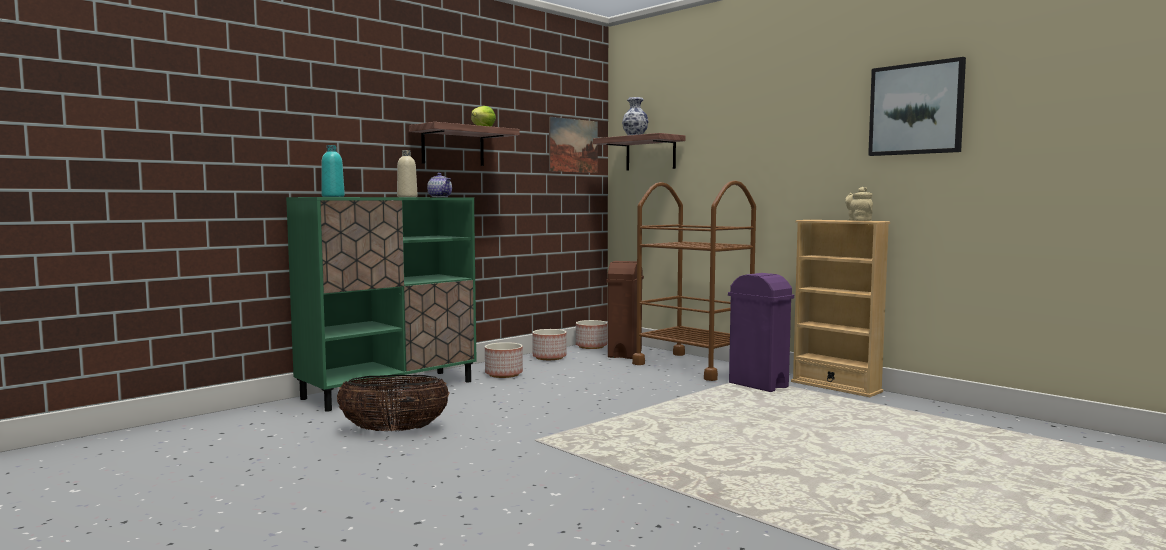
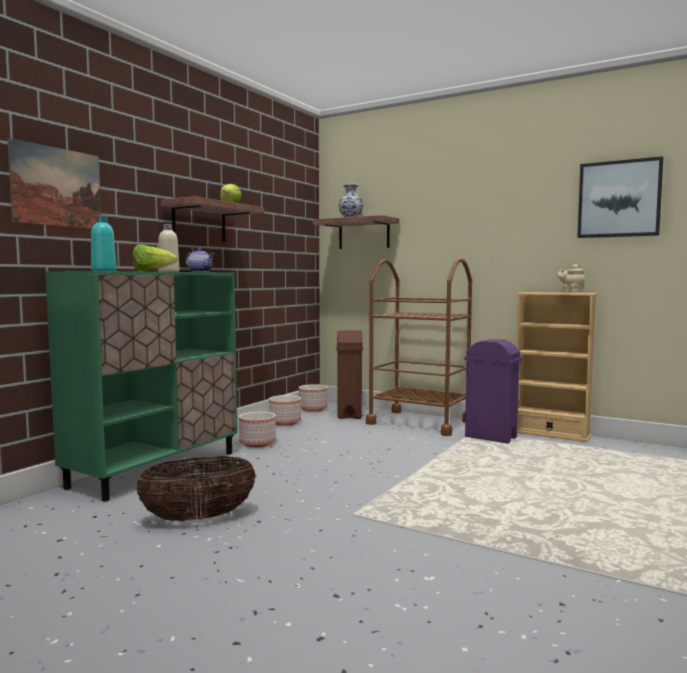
camera: 15 degrees left, 0 degrees up
picture [549,117,598,173] -> picture moved to [8,138,101,228]
none -> lettuce [132,244,178,272]

